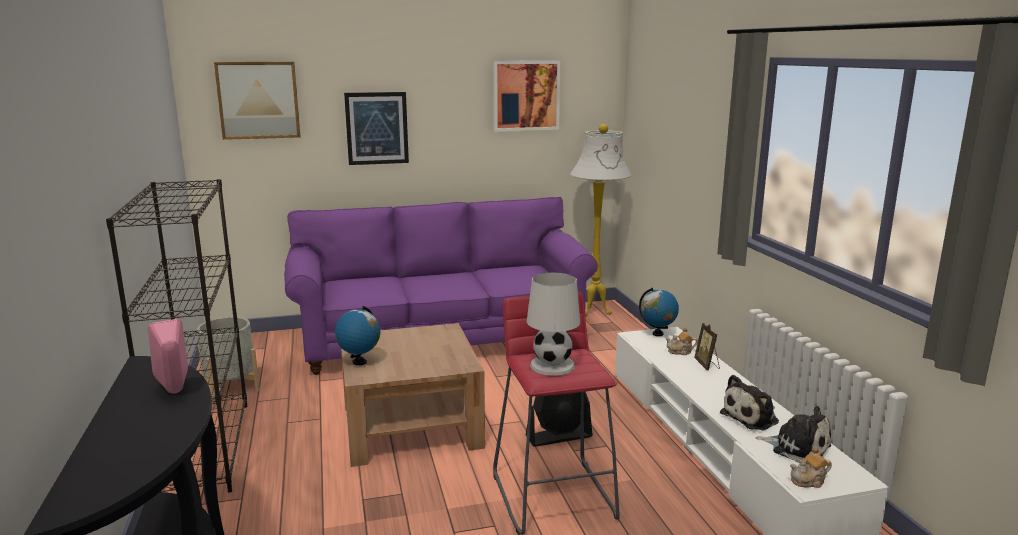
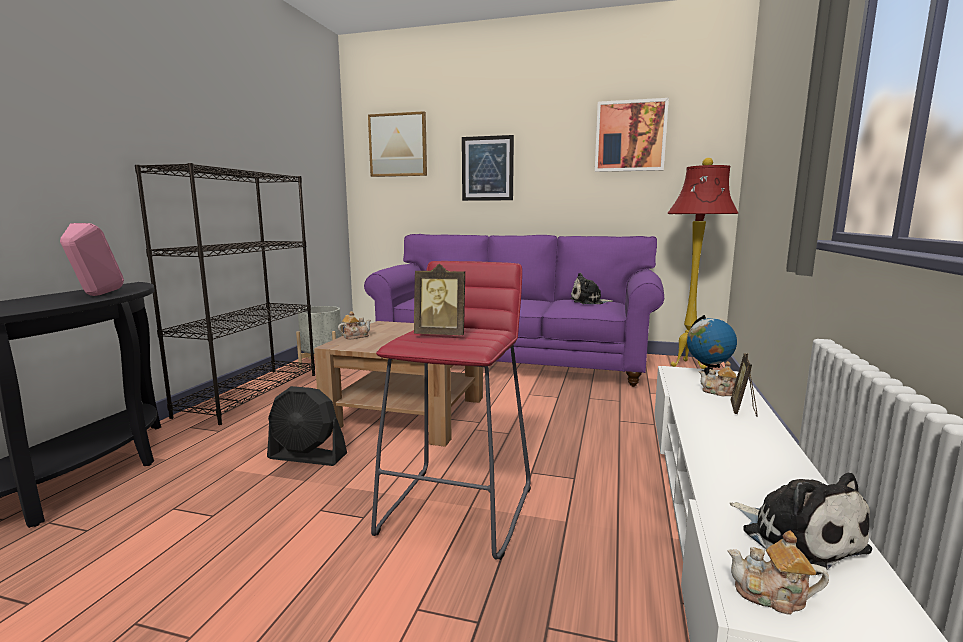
camera: 30 degrees right, 5 degrees down
globe [335,306,380,365] -> teapot [338,311,371,339]
black fan [526,392,593,447] -> black fan moved to [267,386,347,466]
white table lamp [527,273,580,376] -> picture frame [414,264,465,335]
white floor lamp [570,124,632,317] -> red floor lamp [667,158,738,369]
plush toy [720,375,779,431] -> plush toy moved to [570,273,613,304]

